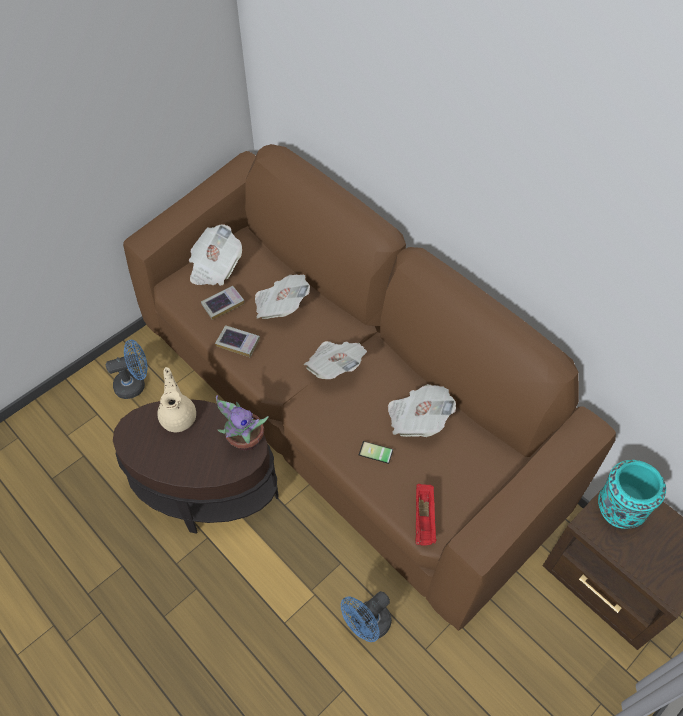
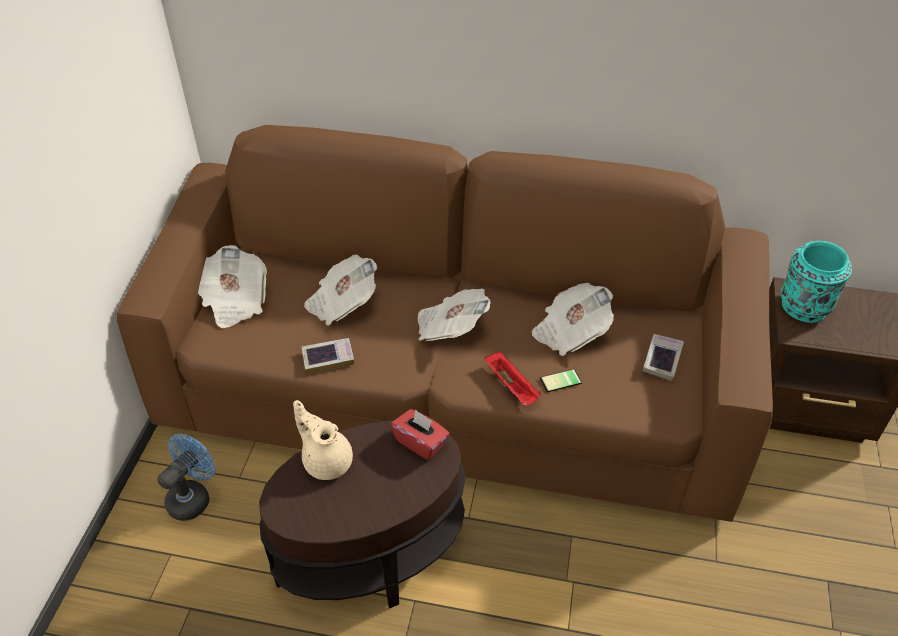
camera: 35 degrees left, 10 degrees down
book [201,286,244,320] -> book moved to [642,334,684,381]
potted plant [216,395,269,451] -> red tissue box [391,409,449,460]
blue fan [341,591,392,642] -> none
red tray [416,484,437,546] -> red tray moved to [484,352,541,406]

